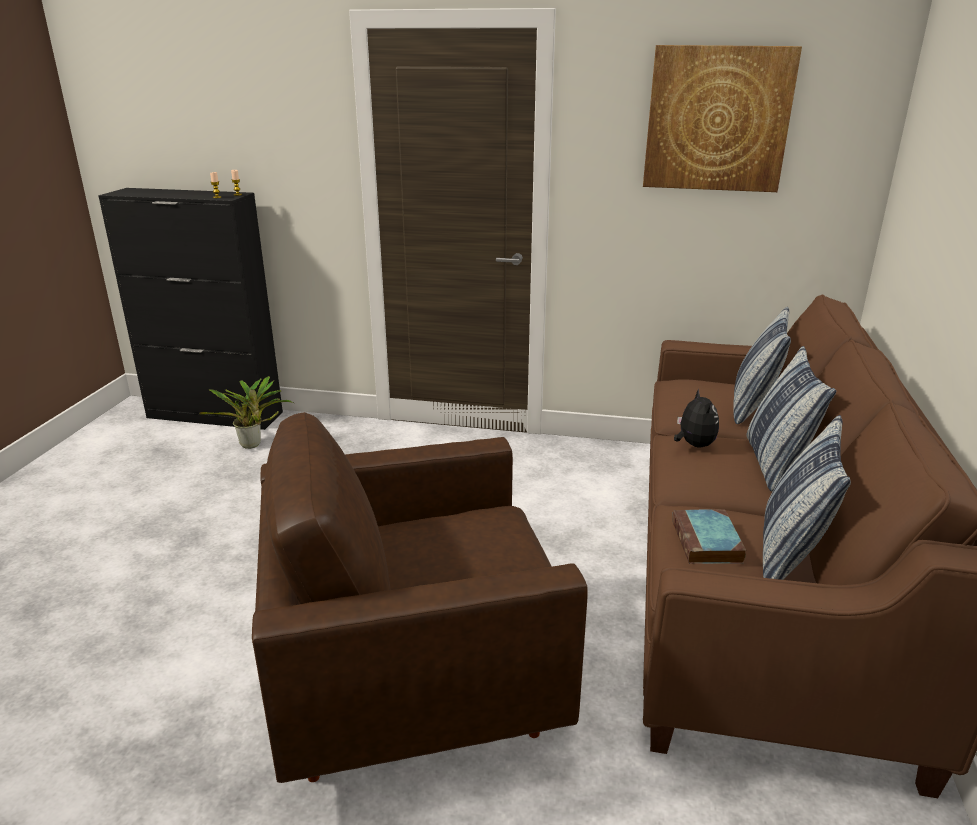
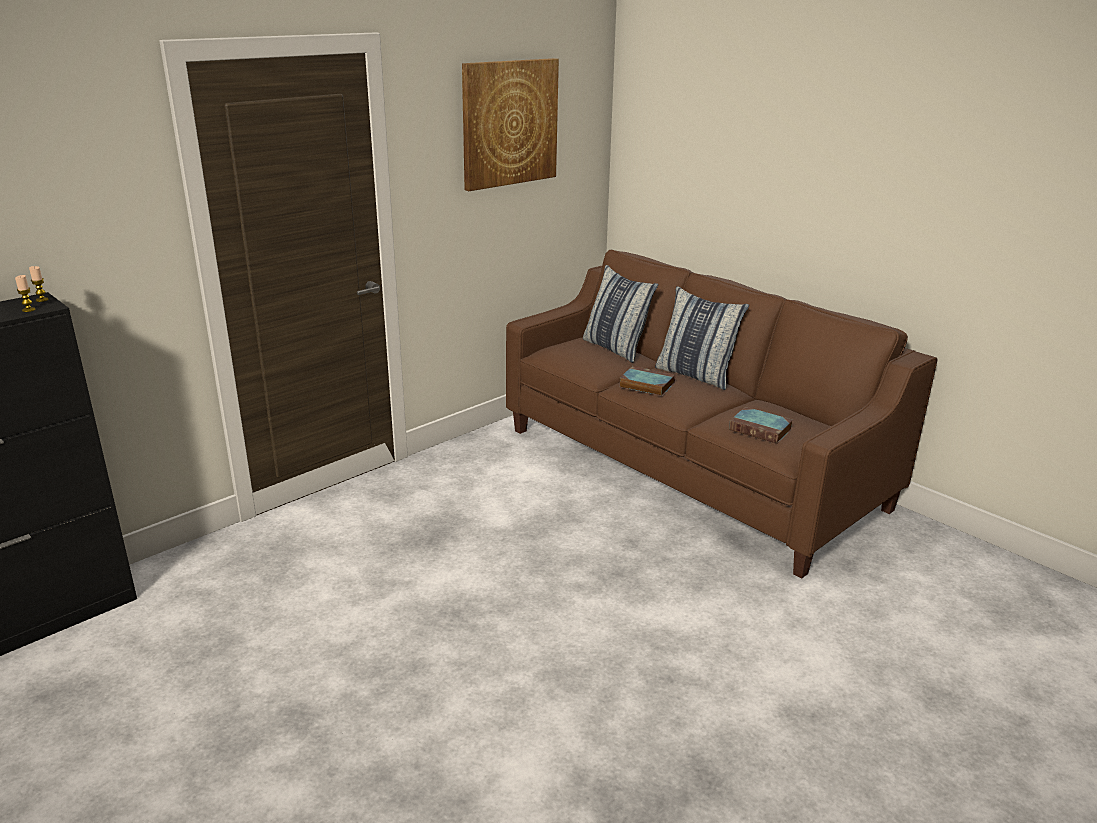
camera: 55 degrees left, 0 degrees up
potted plant [199,376,294,449] -> none
brown armchair [252,412,588,783] -> none
plush toy [674,388,719,448] -> book [619,366,676,396]
pillow [763,415,851,580] -> none

